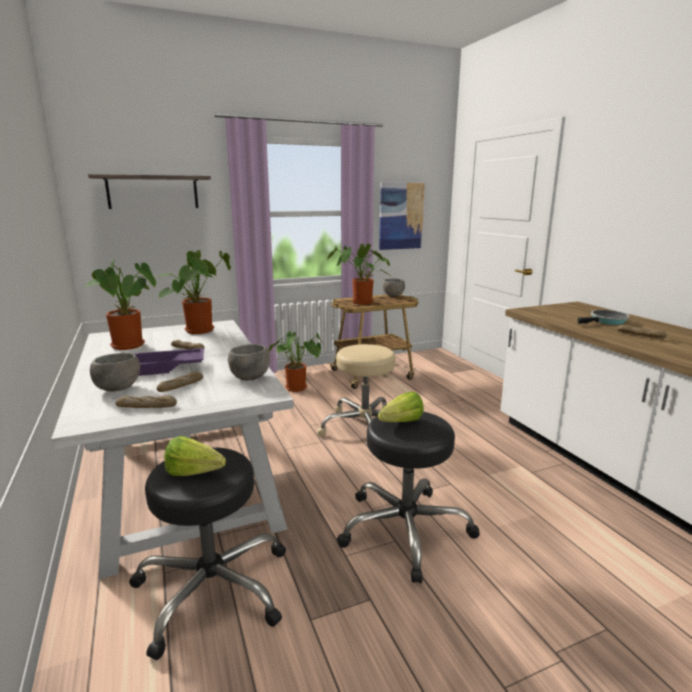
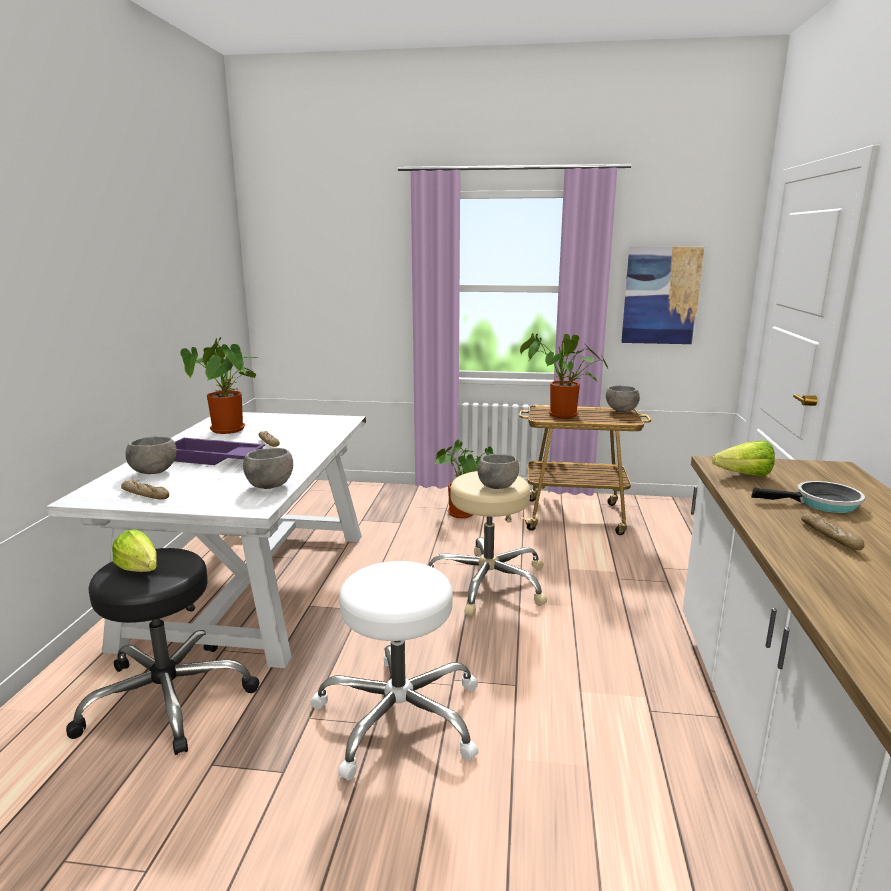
camera: 30 degrees right, 0 degrees up
shelf [88,174,211,209] -> none
potted plant [156,250,231,334] -> none
bread [157,371,203,392] -> none
black stool [337,412,480,583] -> white stool [310,561,479,781]
lettuce [378,392,424,422] -> lettuce moved to [712,441,775,476]
none -> grey bowl [477,454,519,489]

